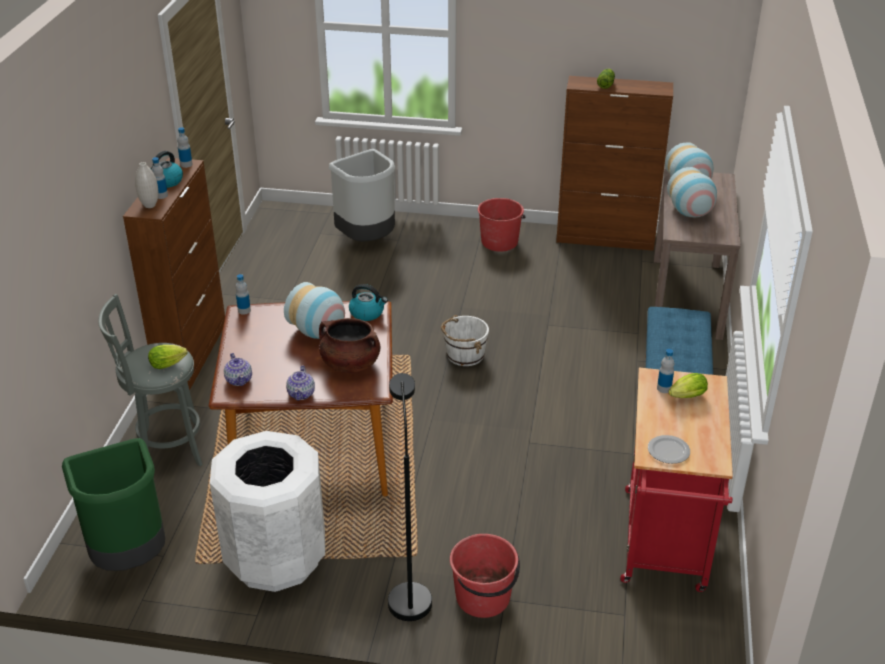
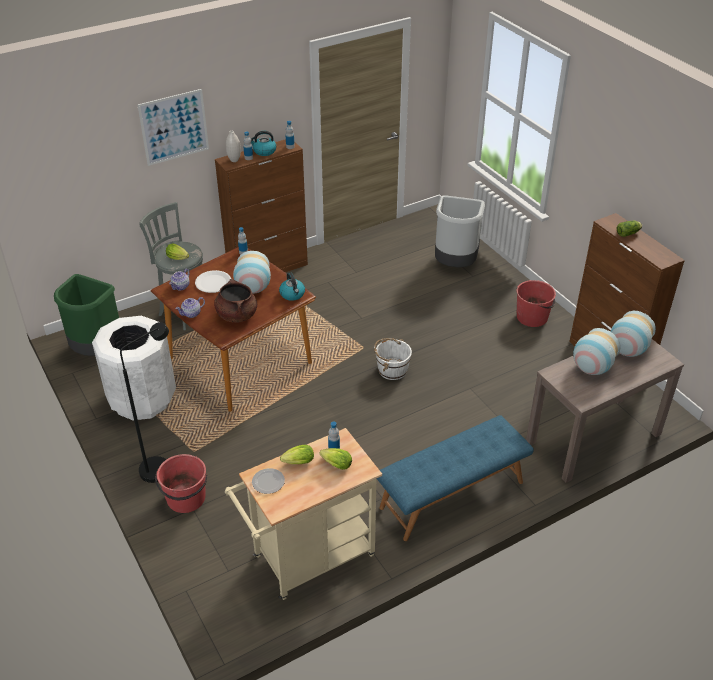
camera: 50 degrees right, 5 degrees up
red cart [621,368,733,592] -> beige cart [225,428,382,600]
none -> picture [138,89,209,166]
none -> white plate [195,270,231,293]
none -> lettuce [280,445,314,464]

